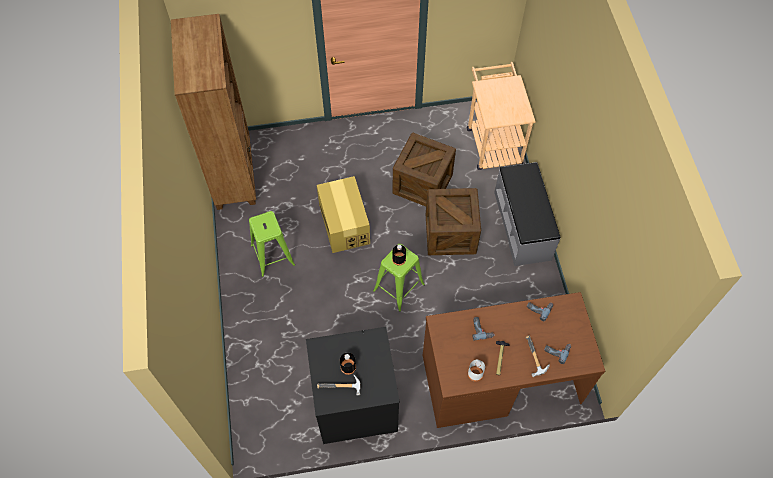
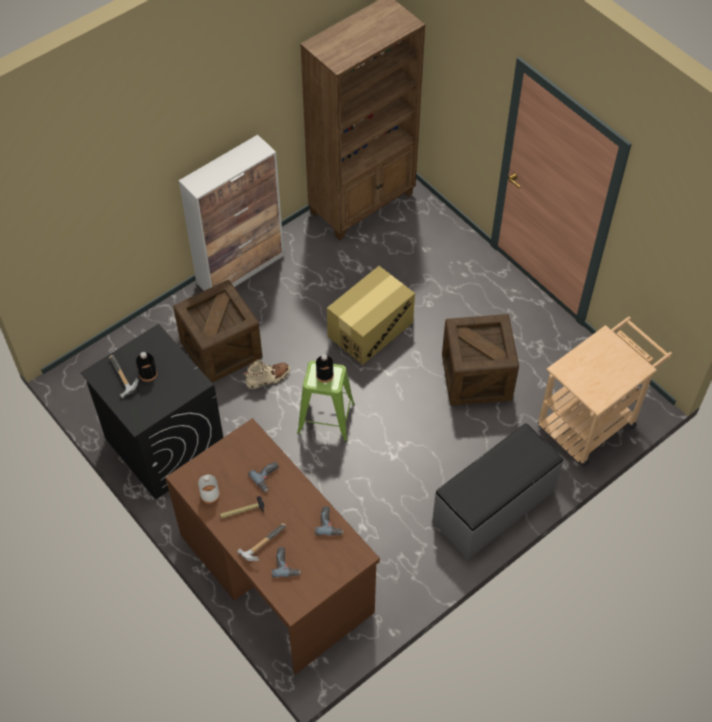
camera: 60 degrees right, 5 degrees down
green stool [249,211,295,277] -> none
crate [426,188,481,255] -> crate moved to [173,280,262,383]
none -> cabinet [179,135,284,291]
none -> beige boot [243,359,290,389]

